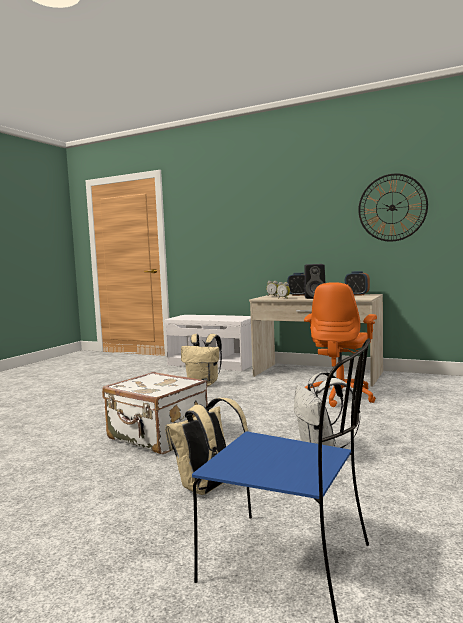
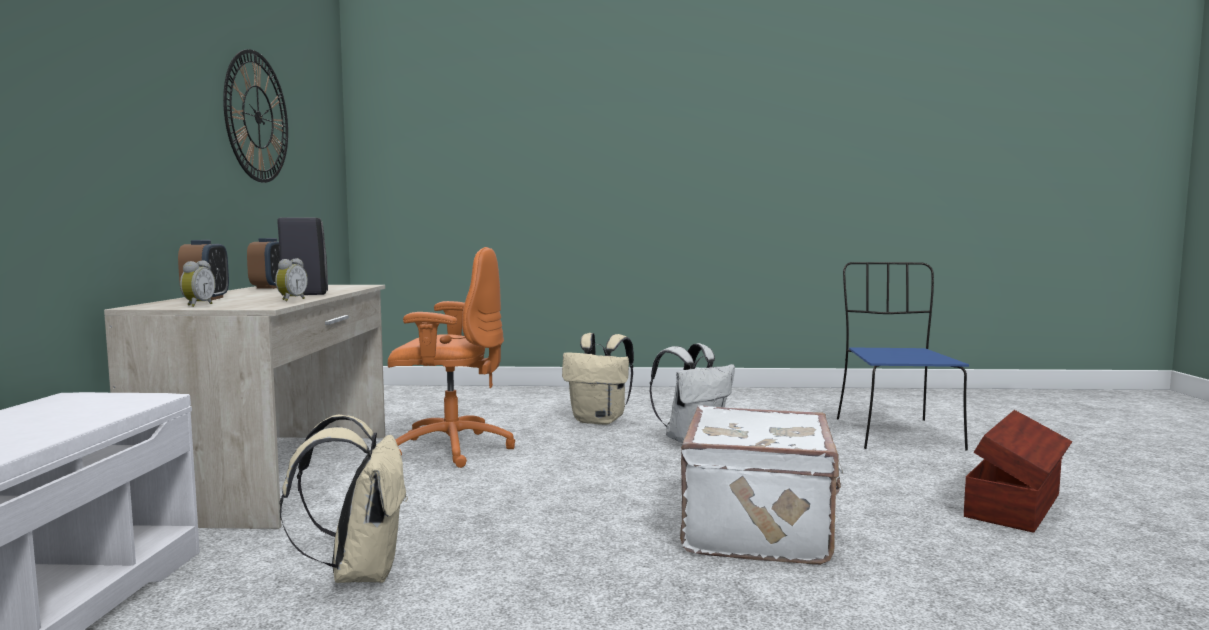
camera: 115 degrees left, 0 degrees up
beige backpack [165,398,248,495] -> beige backpack moved to [562,333,634,425]
none -> brown storage box [964,410,1072,533]

